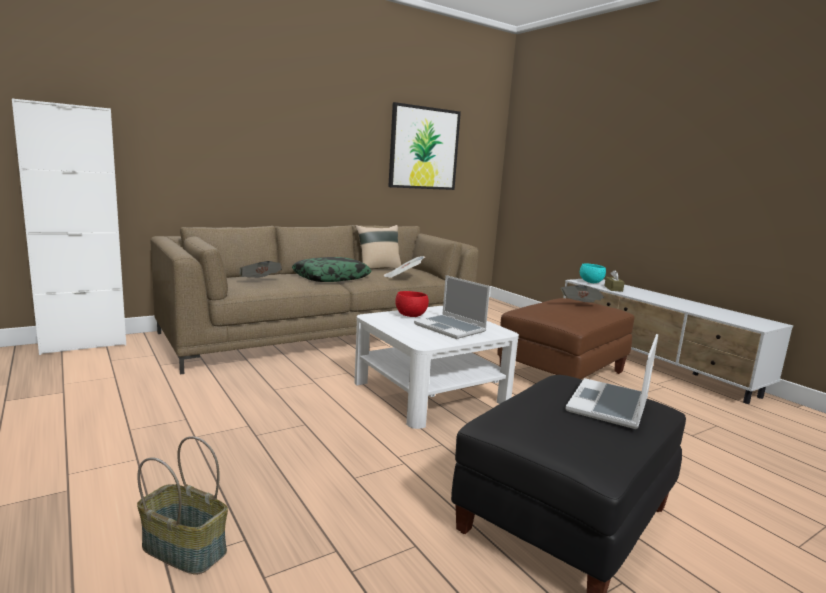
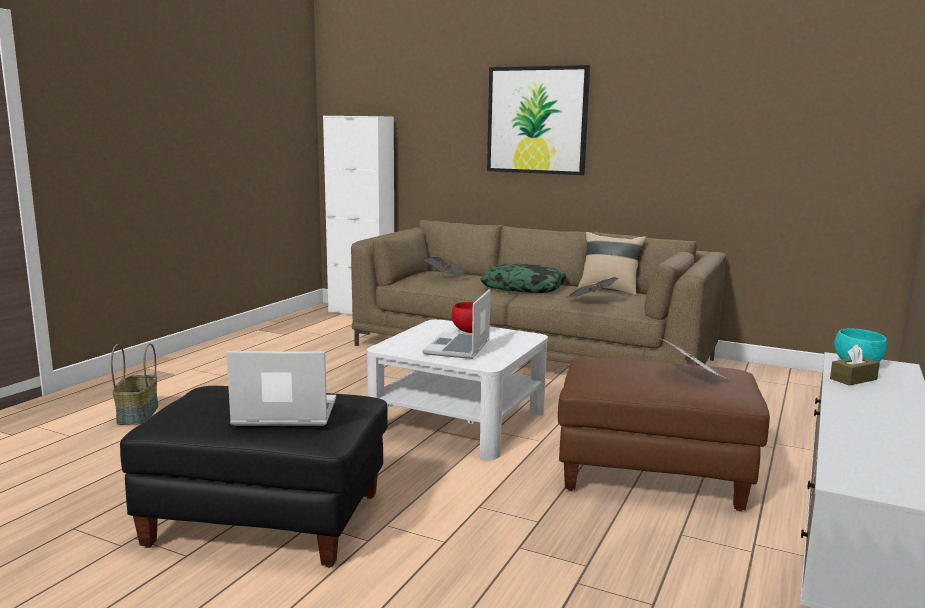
camera: 60 degrees right, 0 degrees up
picture [388,102,461,190] -> picture moved to [487,65,590,175]

